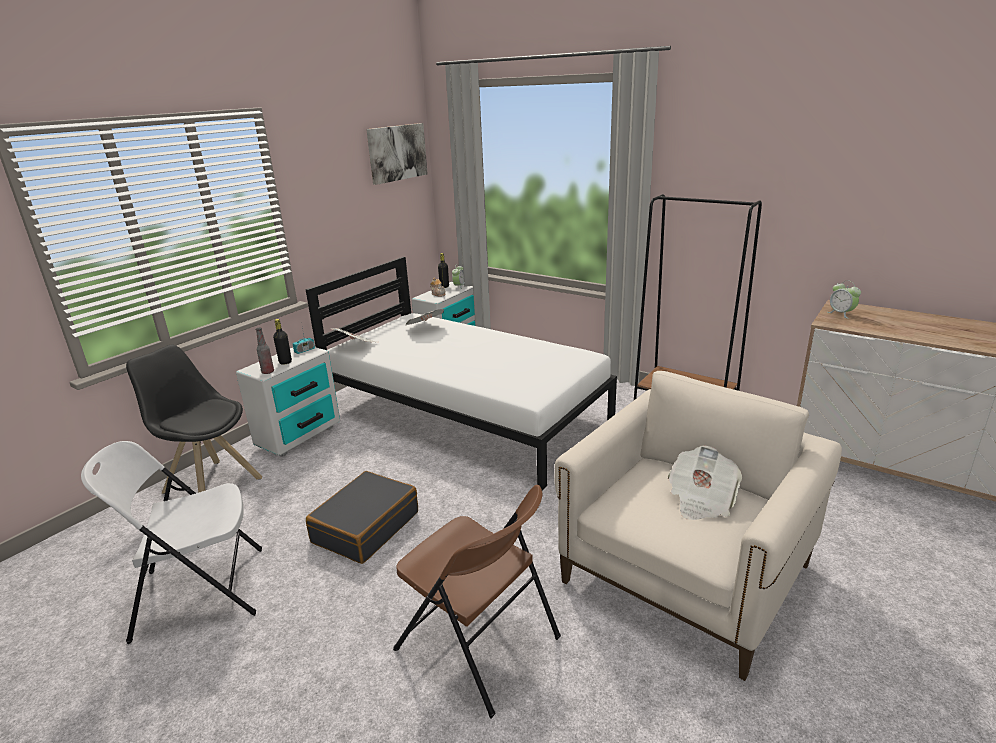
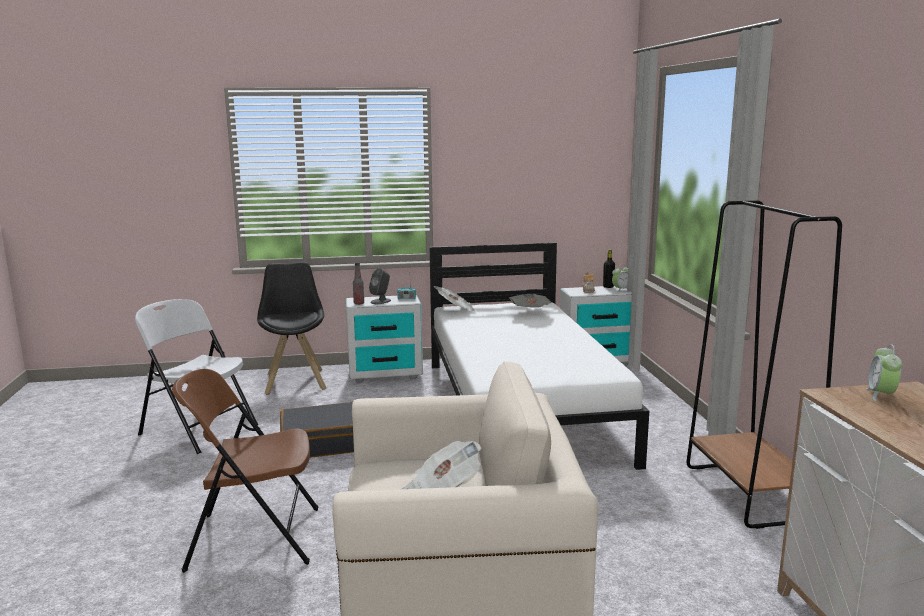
camera: 45 degrees right, 10 degrees down
black bottle [273,319,292,365] -> grey speaker [369,268,391,304]
picture [366,123,428,185] -> none
brown chair [393,485,561,719] -> brown chair turned 90 degrees clockwise [172,369,319,573]

